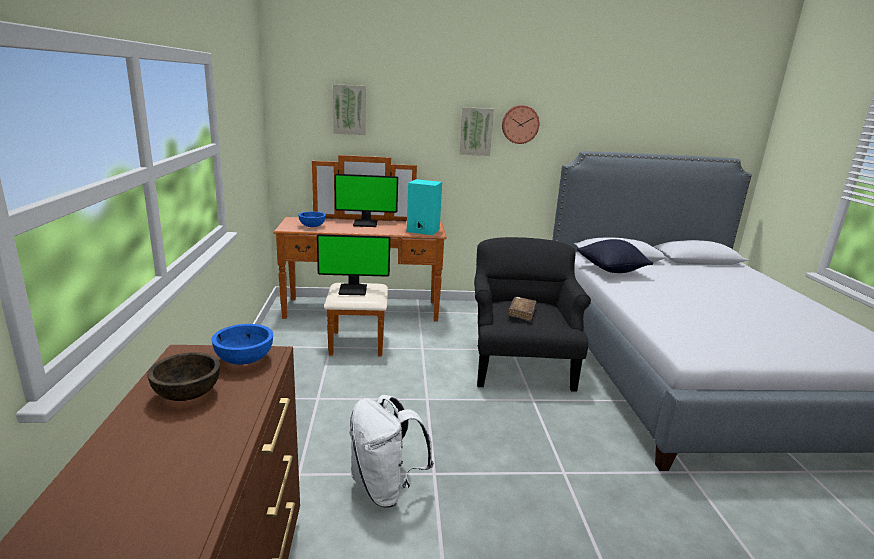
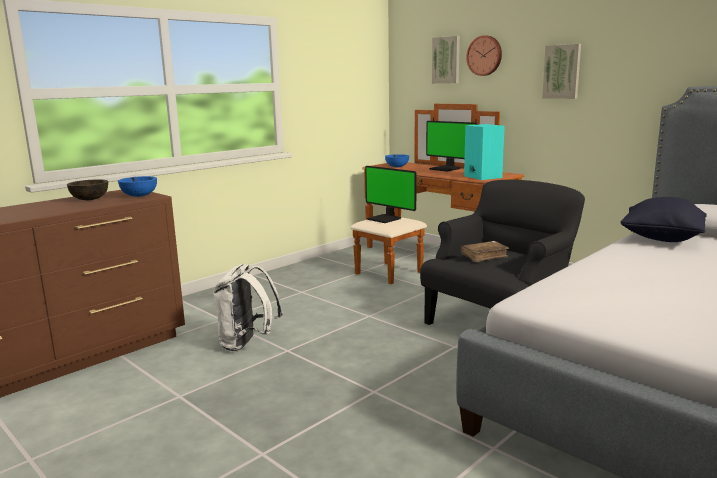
camera: 50 degrees right, 5 degrees down
wall clock [502,105,539,144] -> wall clock moved to [466,35,502,76]

